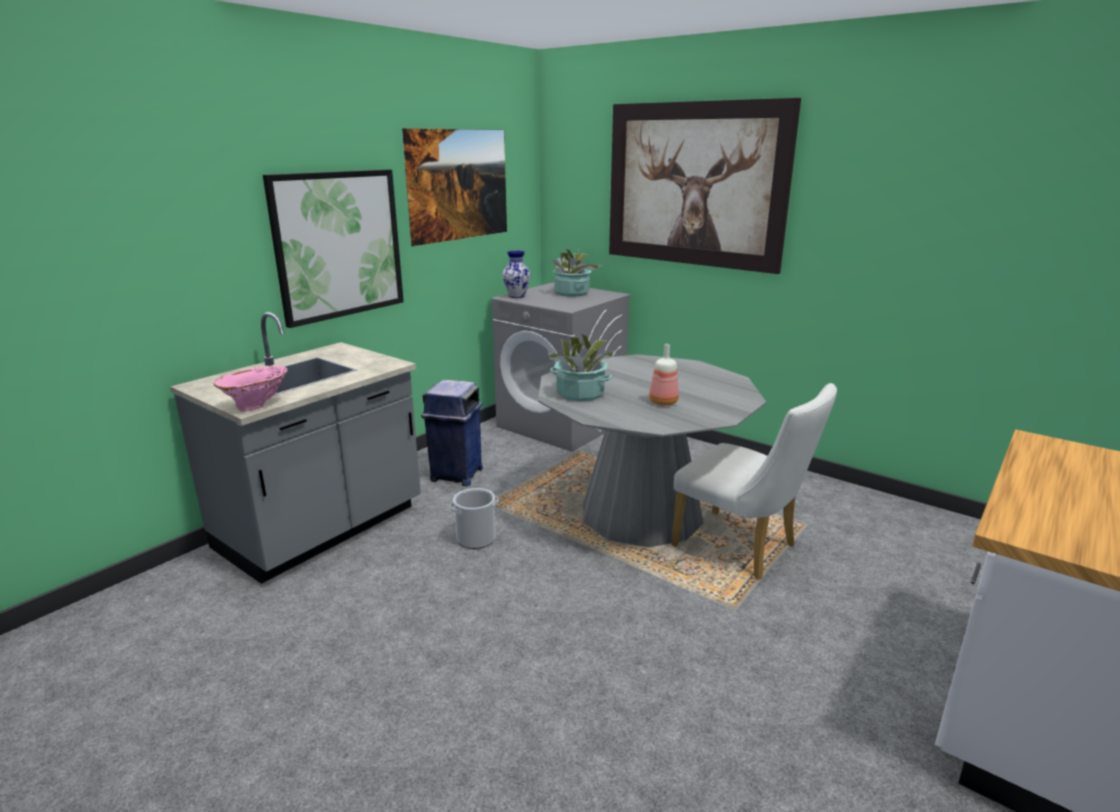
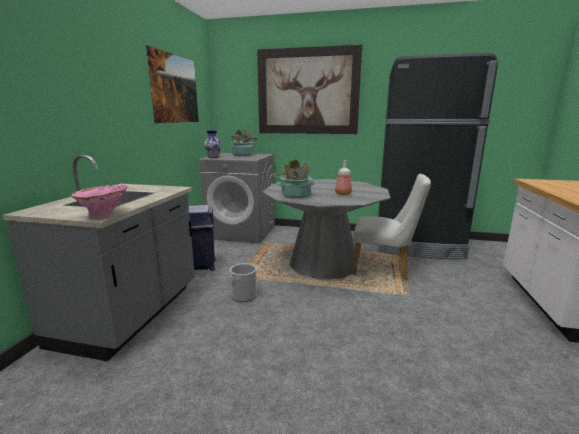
camera: 25 degrees left, 5 degrees down
picture [263,170,404,328] -> none
none -> black fridge [378,52,498,259]

